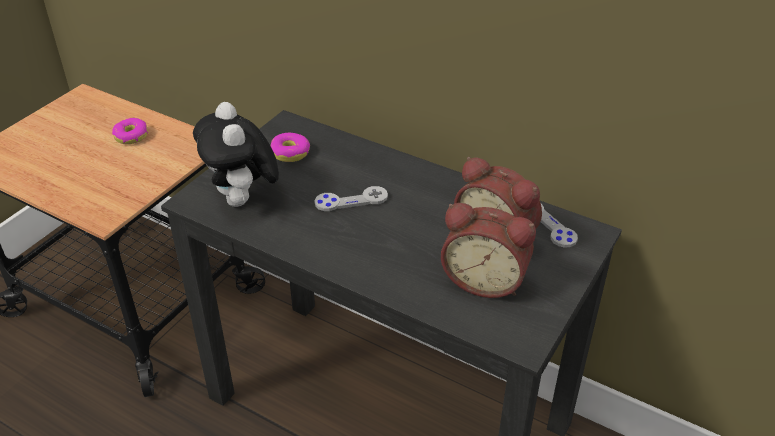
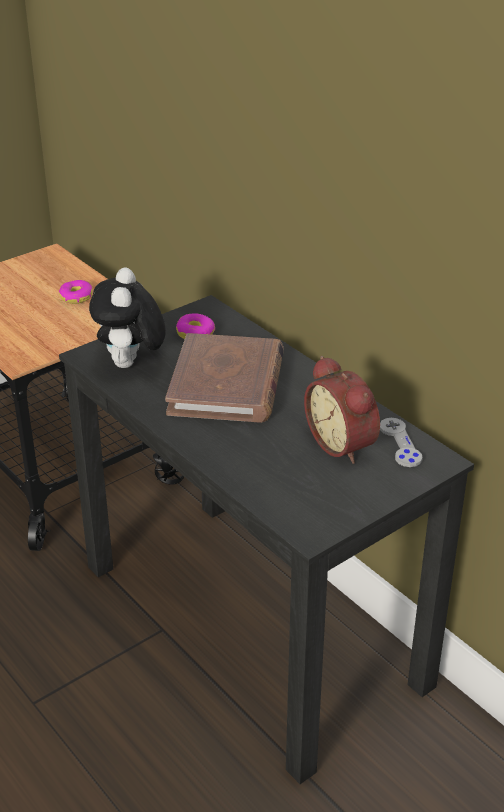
camera: 20 degrees right, 5 degrees down
grey game controller [314,186,388,211] -> brown book [165,333,284,423]
alarm clock [441,203,536,298] -> none

